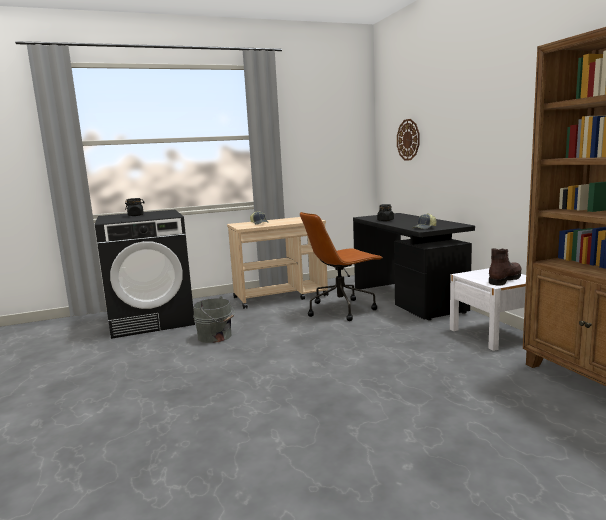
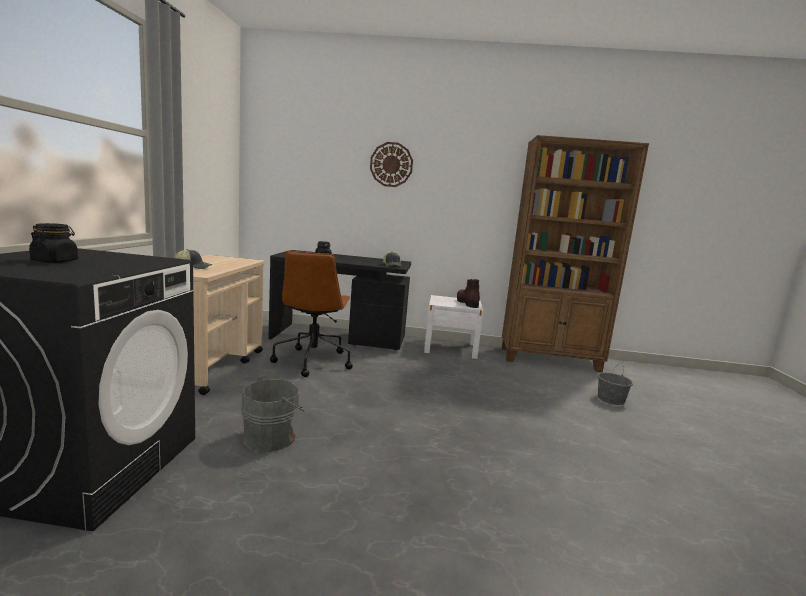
camera: 65 degrees left, 0 degrees up
wall clock [397,119,419,160] -> wall clock moved to [370,142,413,187]
none -> grey bucket [597,363,633,405]

